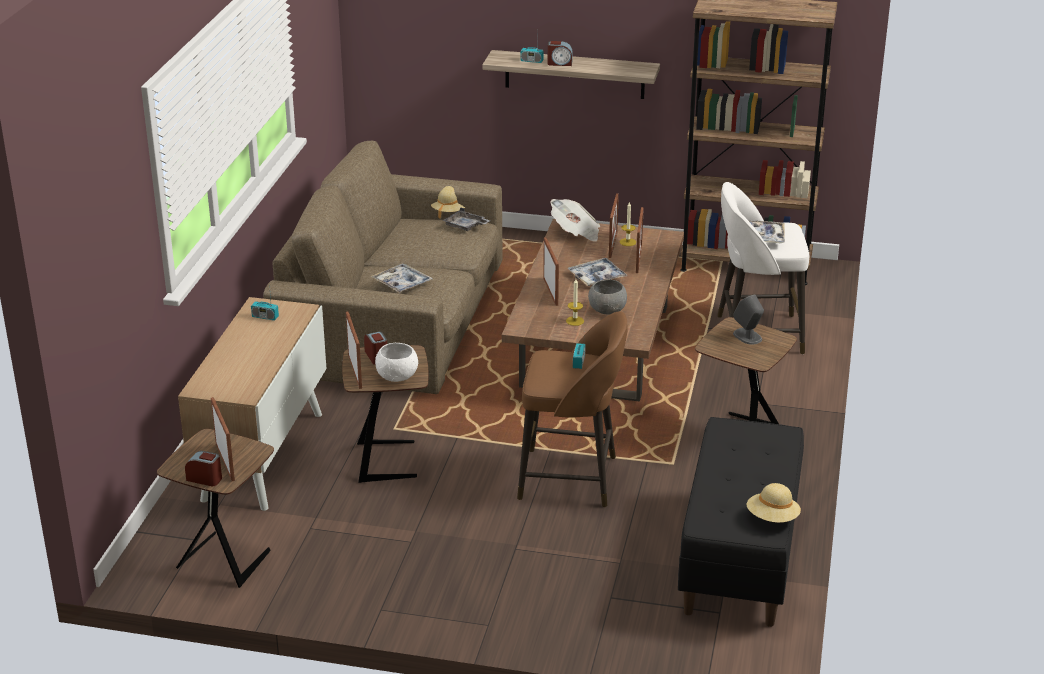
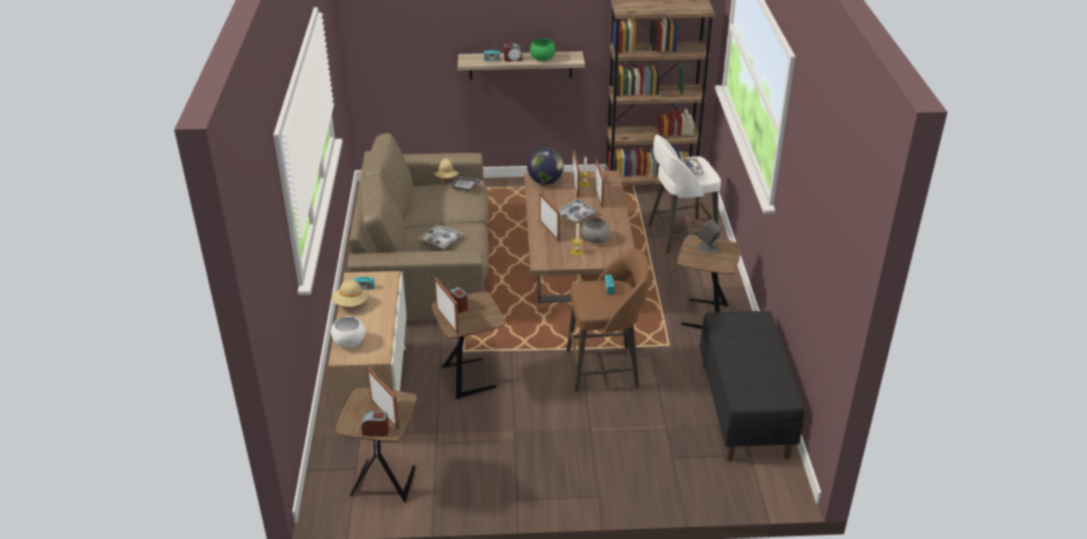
camera: 15 degrees left, 5 degrees up
white bowl [375,343,418,382] -> white bowl moved to [331,316,365,348]
newspaper [550,199,600,242] -> globe [527,148,564,185]
beige hat [747,483,801,523] -> beige hat moved to [331,280,368,307]
none -> green bowl [530,38,555,61]

